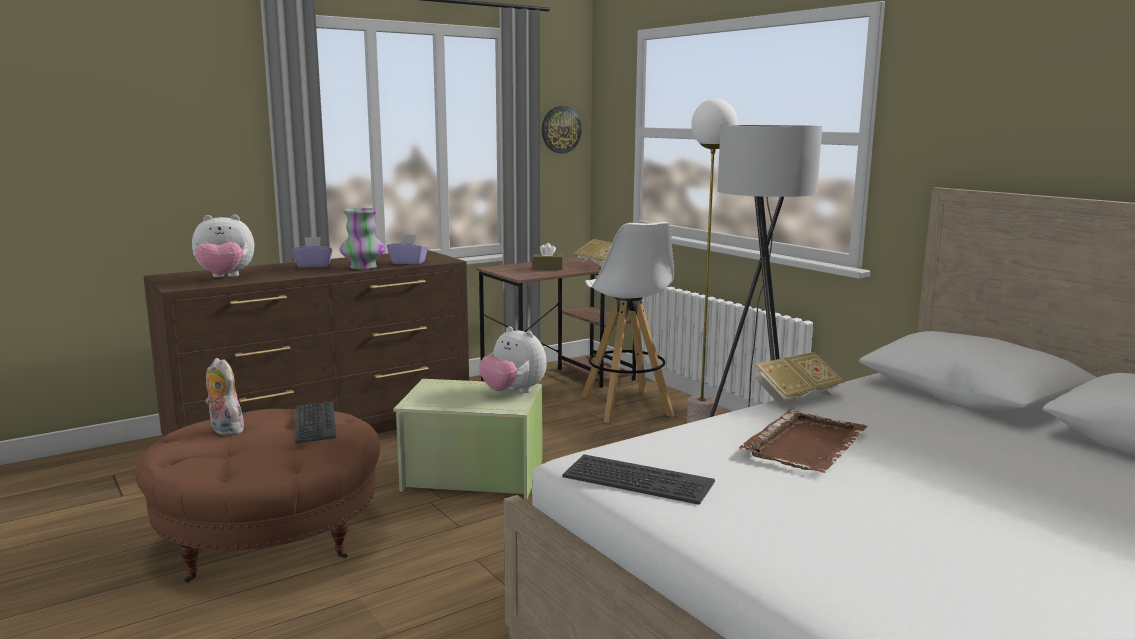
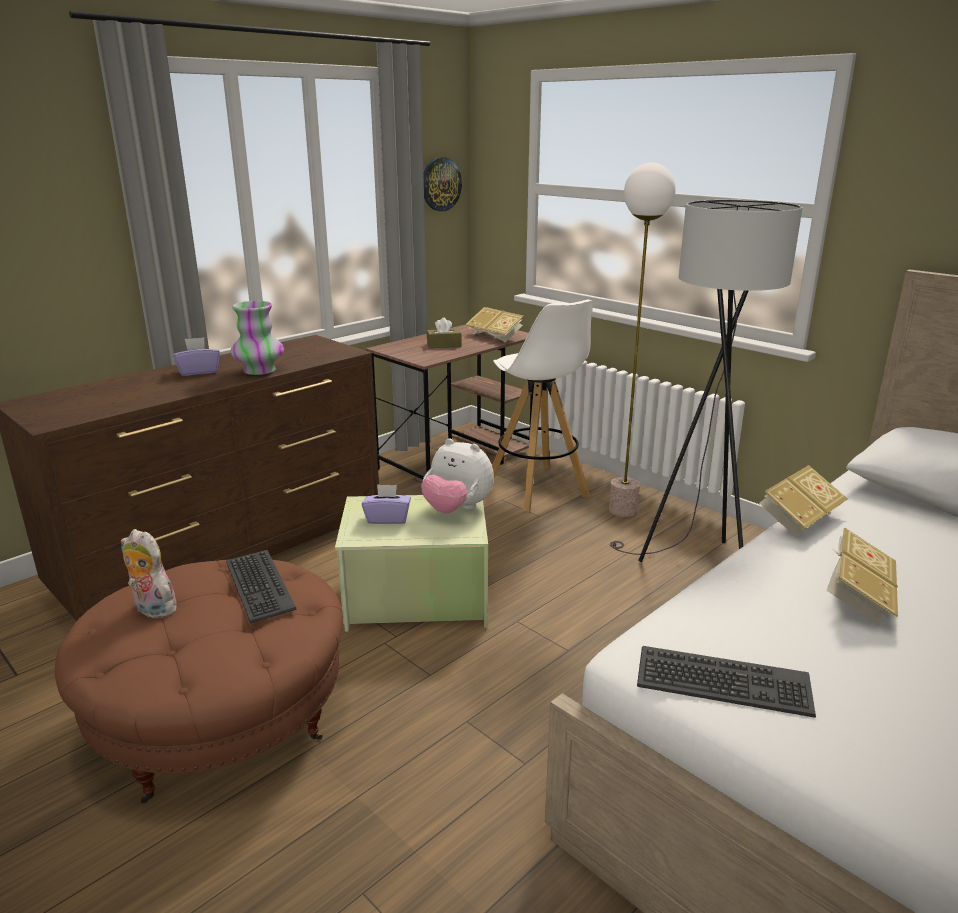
camera: 10 degrees left, 10 degrees up
plush toy [192,214,254,277] -> none
purple tissue box [387,235,428,265] -> purple tissue box moved to [362,484,411,524]
brown tray [739,409,868,473] -> book [826,527,898,625]

